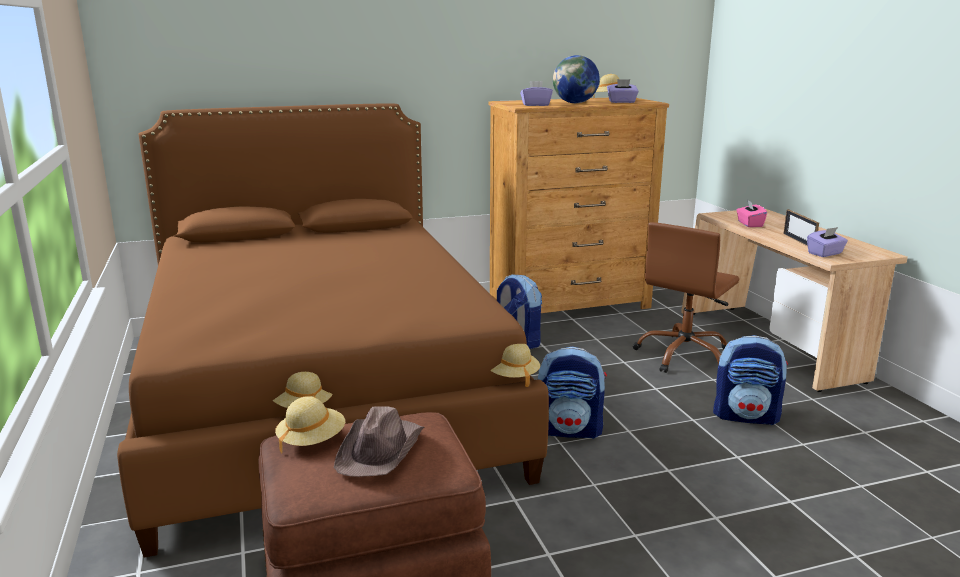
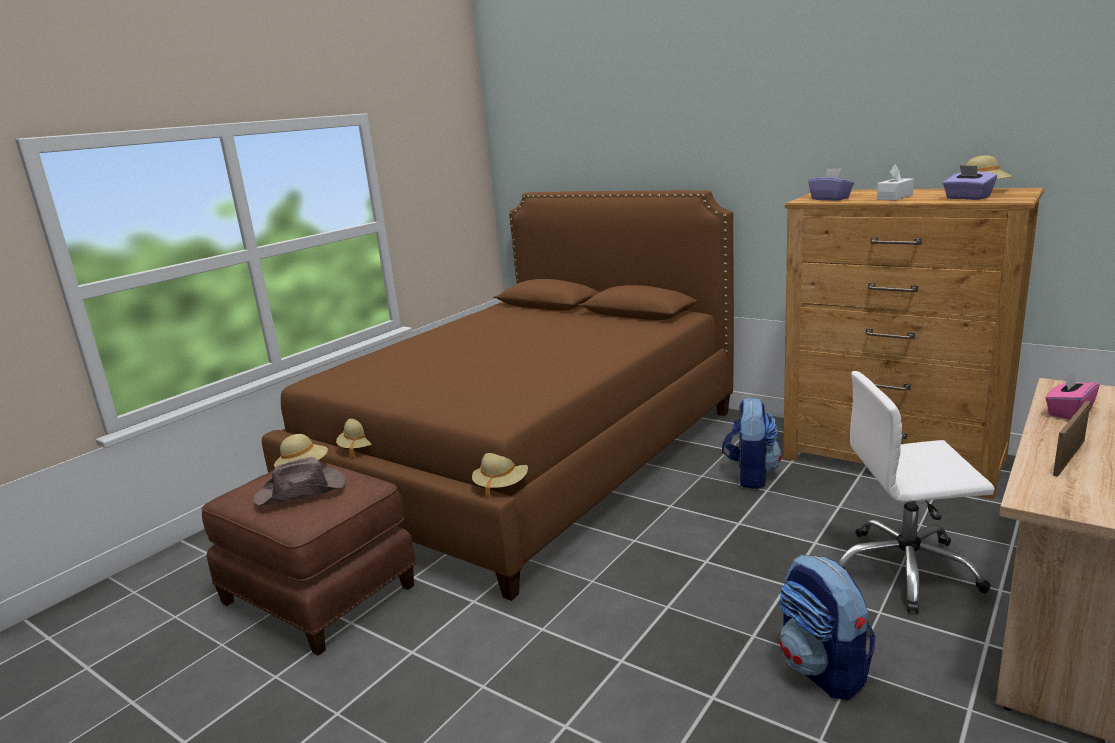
camera: 55 degrees right, 0 degrees up
backpack [538,346,607,439] -> none
globe [553,55,600,103] -> white tissue box [877,164,914,200]
brown office chair [633,222,739,373] -> white office chair [838,371,995,614]
purple tissue box [807,227,848,257] -> none

